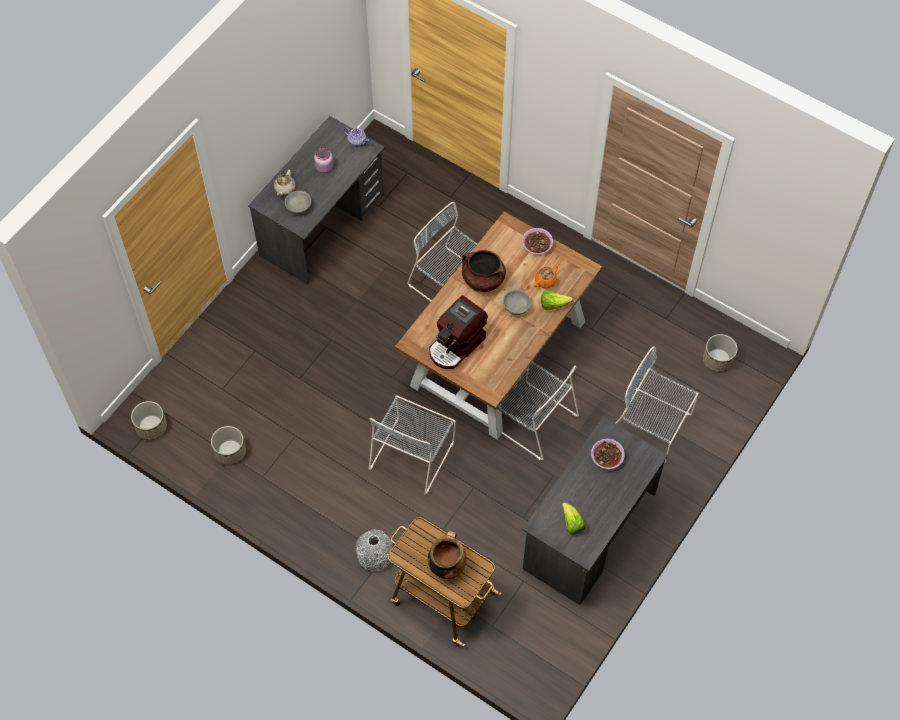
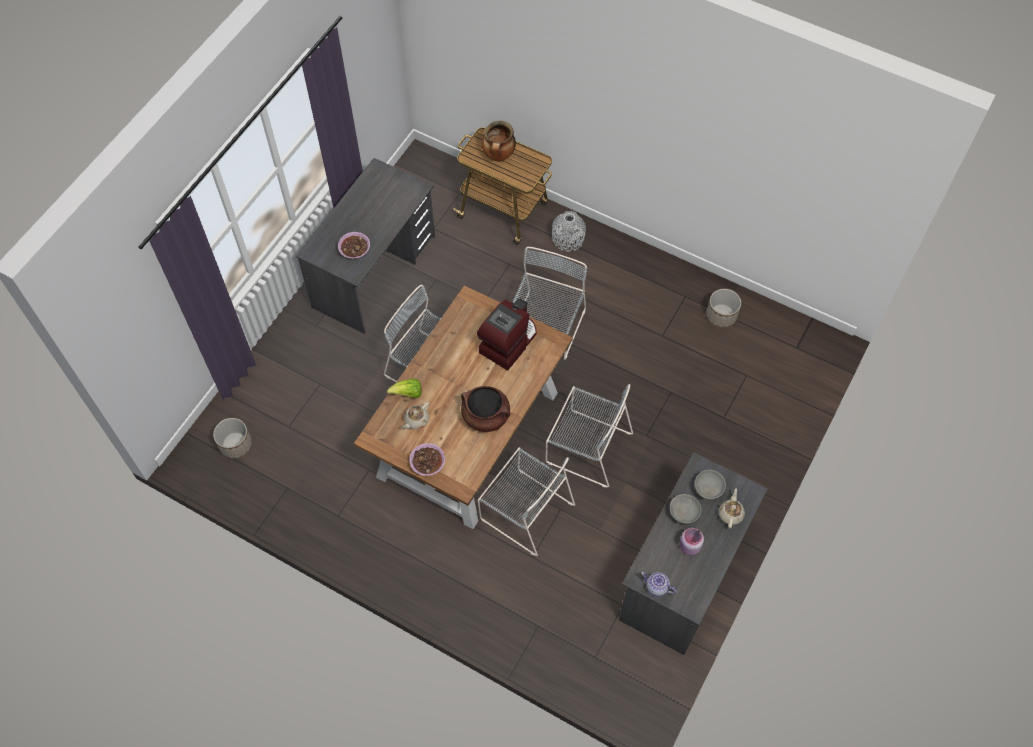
camera: 175 degrees right, 0 degrees up
planter [131,401,167,440] -> none
grey bowl [503,290,531,315] -> grey bowl moved to [670,494,702,524]
orange teapot [534,262,560,289] -> beige teapot [401,402,429,430]
lettuce [562,502,585,535] -> none
grey chair [615,346,699,463] -> grey chair moved to [546,384,633,488]

